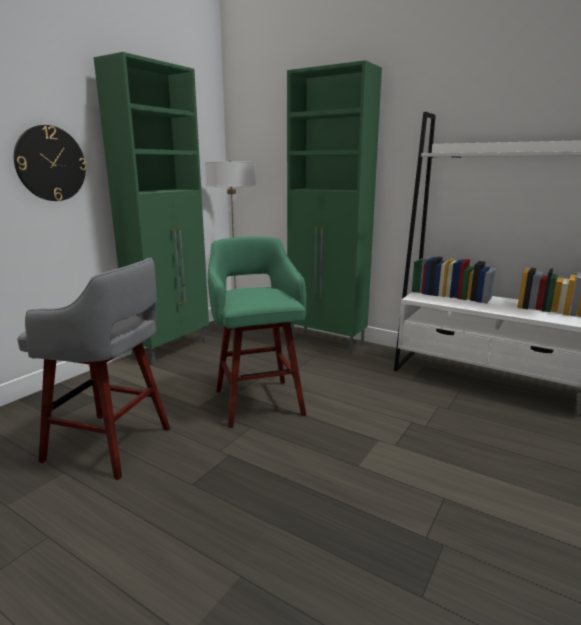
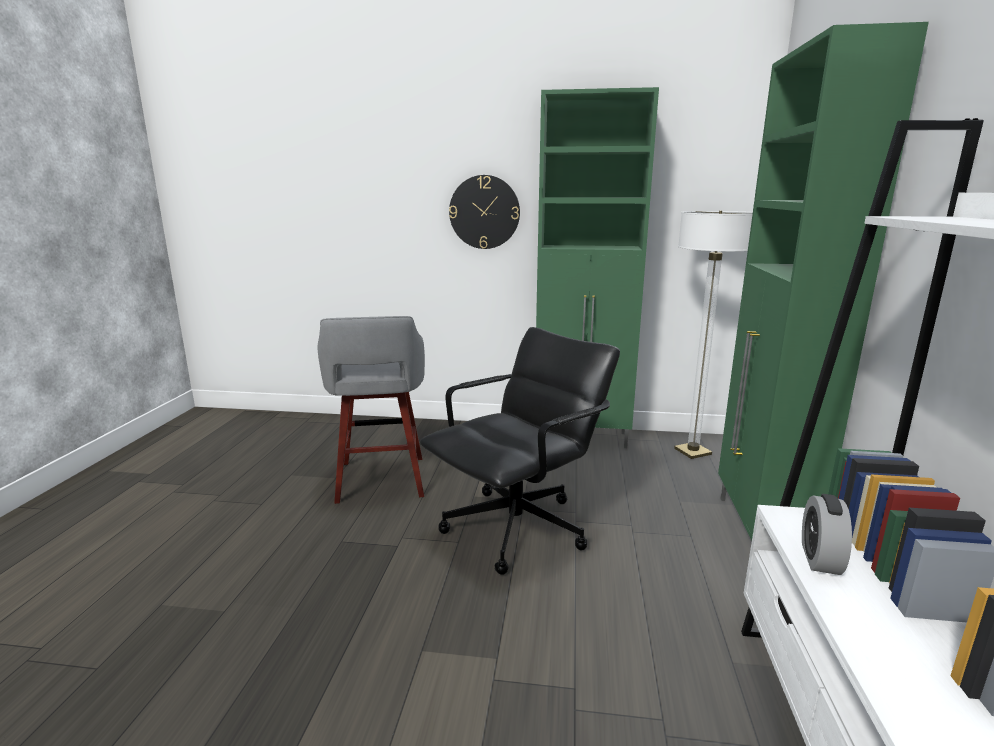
camera: 65 degrees right, 0 degrees up
green stool [208,237,306,428] -> black office chair [420,327,620,575]
none -> alarm clock [802,494,852,575]

